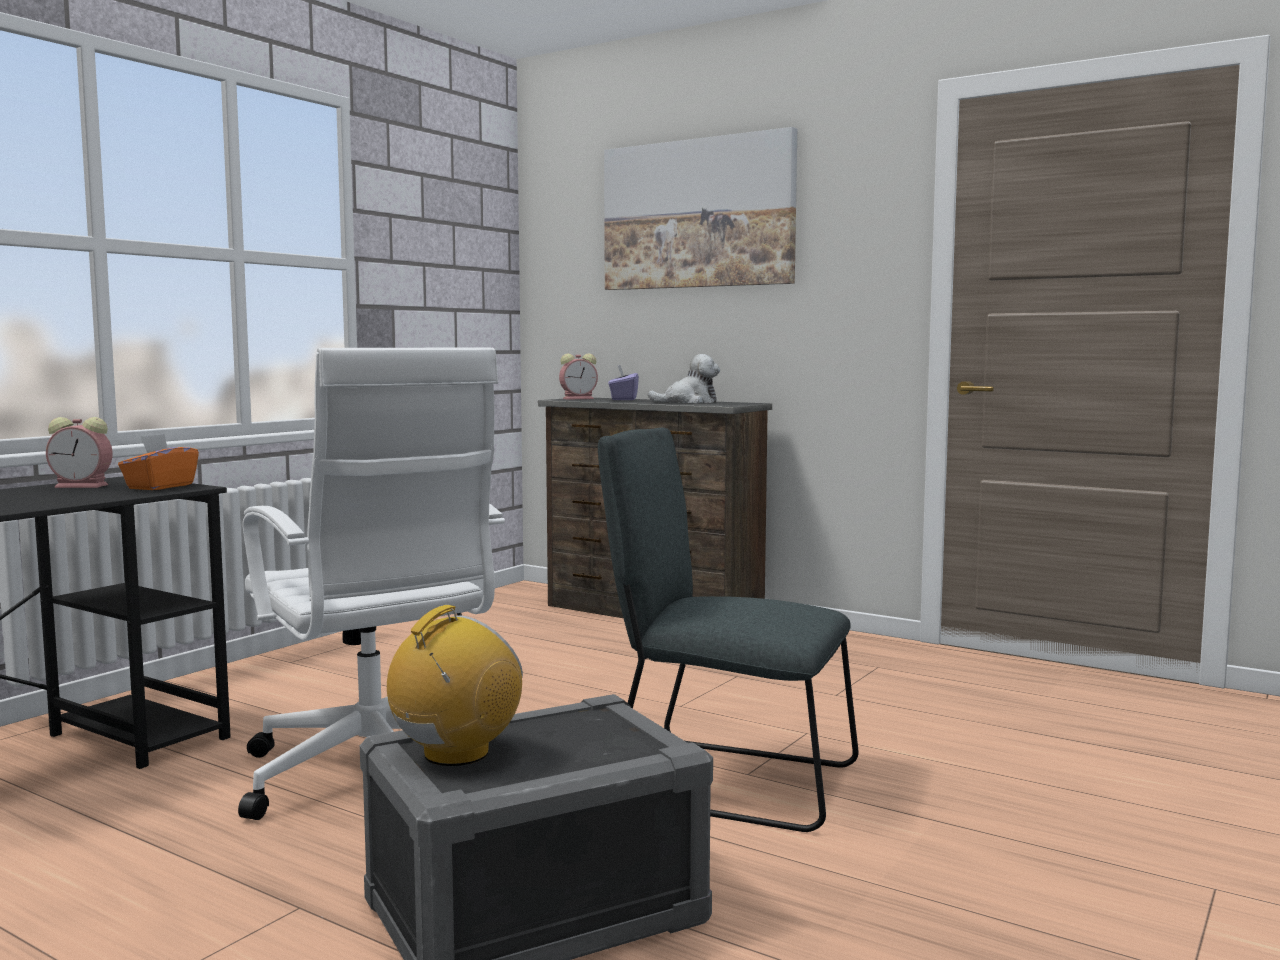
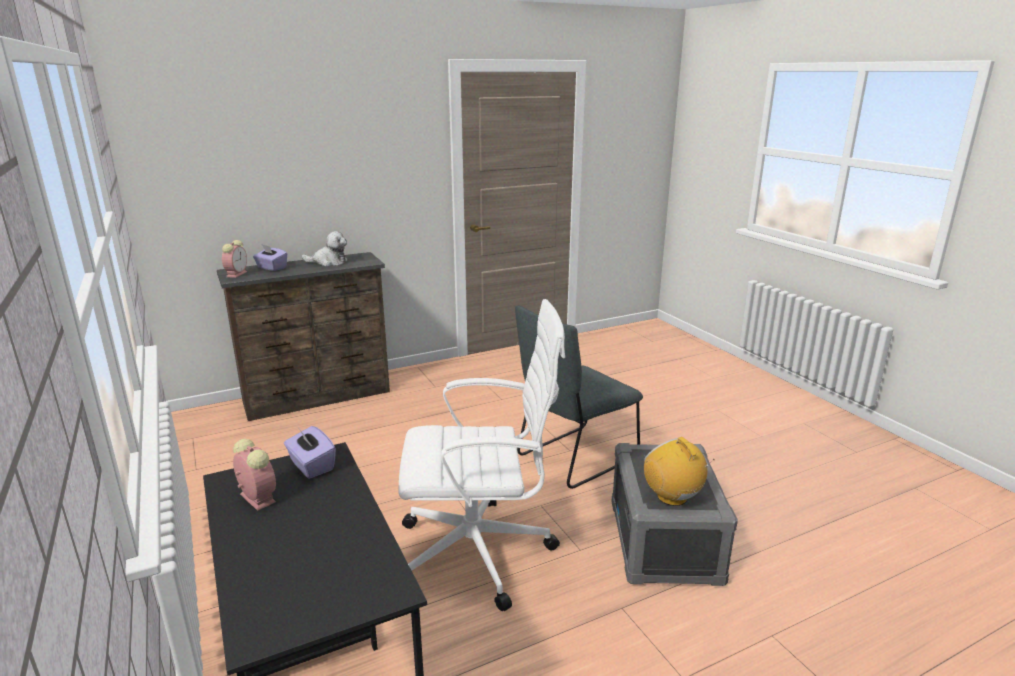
camera: 60 degrees left, 15 degrees up
alarm clock [46,417,113,488] -> alarm clock turned 75 degrees counterclockwise [233,439,276,511]
orange tissue box [118,434,199,490] -> purple tissue box [284,426,336,479]
picture [604,127,797,290] -> none
plush toy [648,354,720,403] -> plush toy turned 75 degrees clockwise [302,231,347,266]

